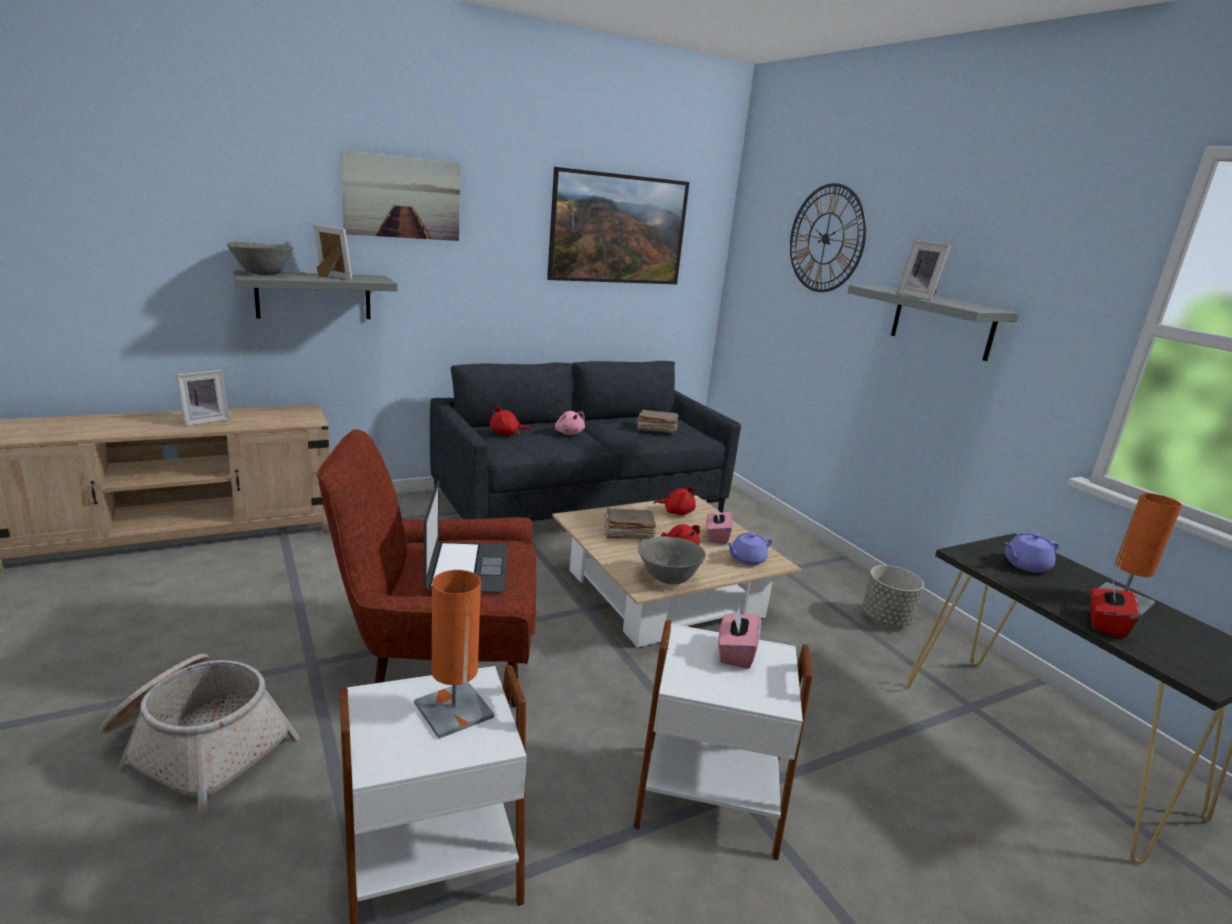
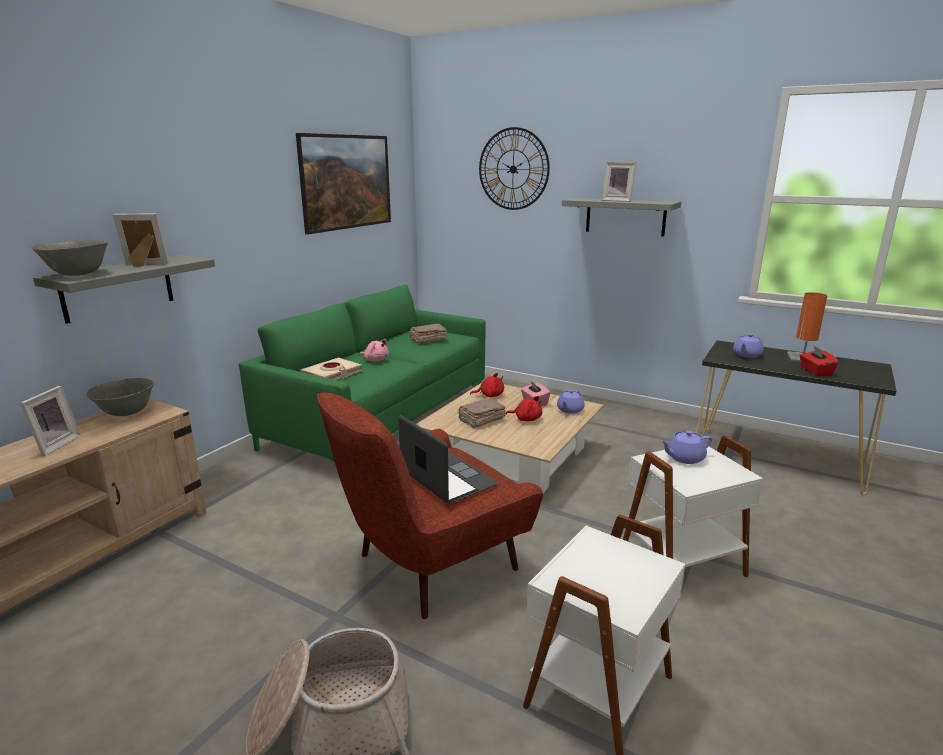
camera: 30 degrees left, 0 degrees up
picture [341,150,460,241] -> none
orange table lamp [414,570,494,739] -> none
grey sofa [430,361,741,521] -> green sofa [239,285,486,461]
red plush toy [490,406,530,435] -> beige book [300,358,362,380]
grey bowl [638,537,706,584] -> grey bowl moved to [86,378,154,416]
pink tissue box [718,607,761,669] -> purple teapot [660,430,712,464]
grey planter [862,565,924,627] -> none

